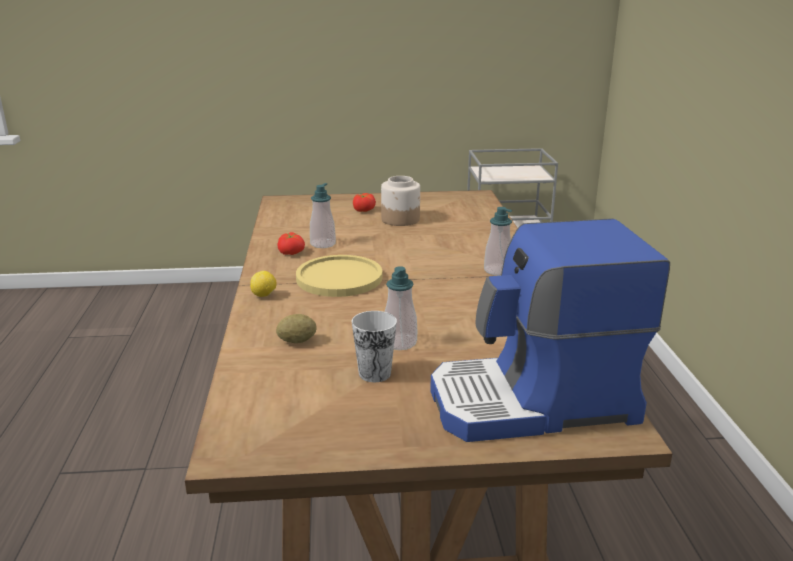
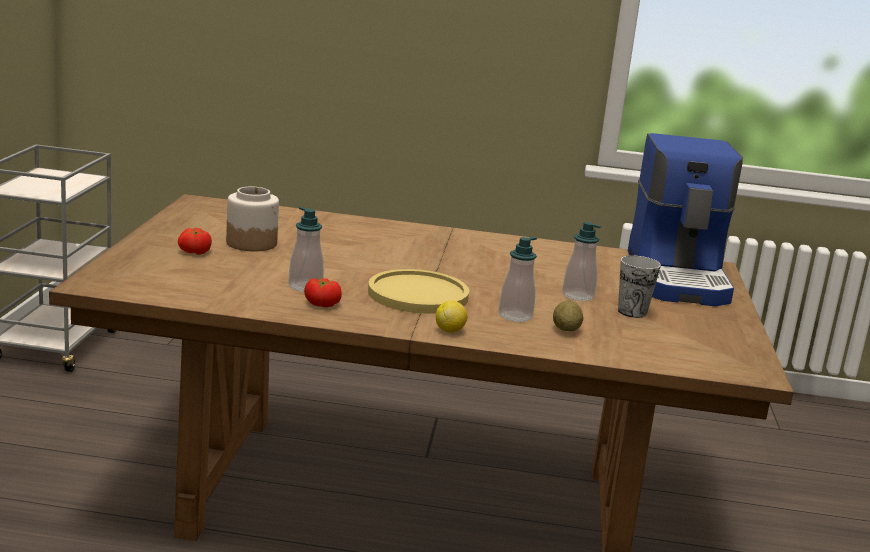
camera: 80 degrees left, 5 degrees down
soap dispenser [484,207,512,276] -> soap dispenser moved to [499,237,537,322]

